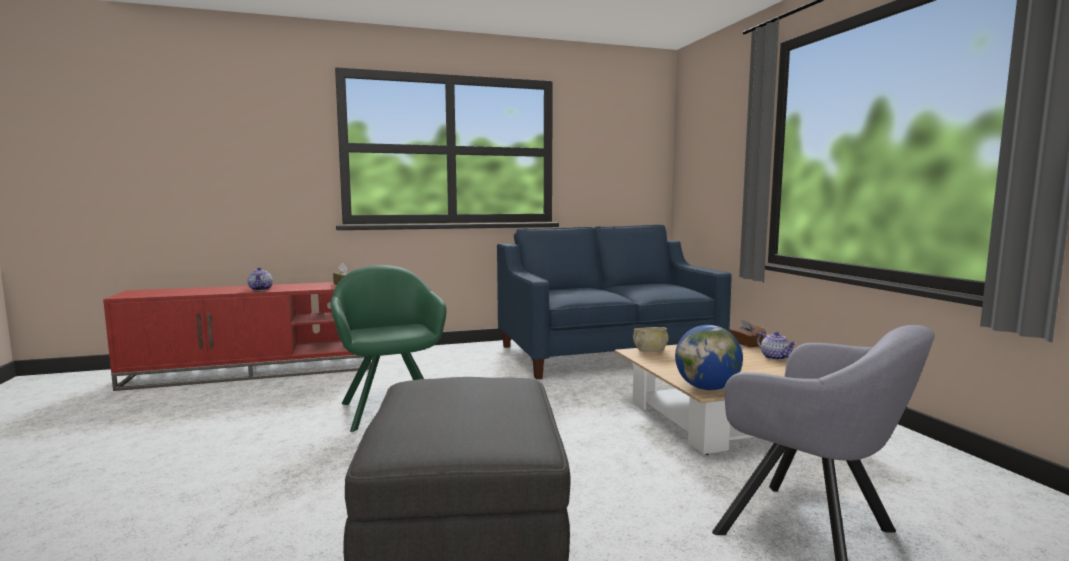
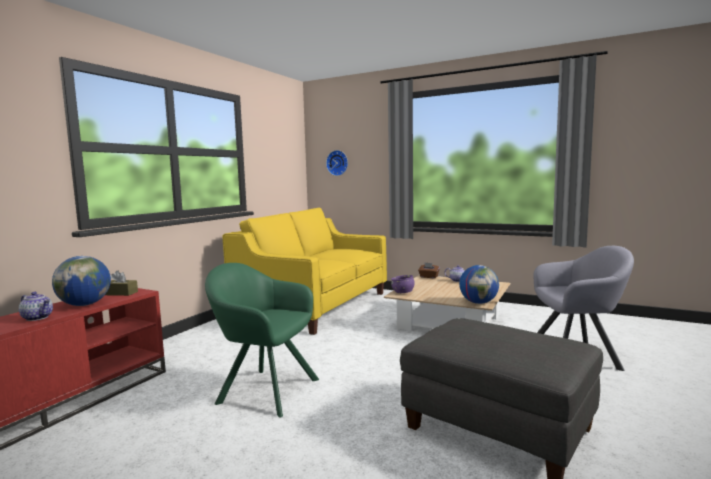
camera: 45 degrees left, 0 degrees up
blue sofa [497,225,732,379] -> yellow sofa [222,208,387,335]
beige bowl [633,327,669,352] -> purple bowl [391,275,415,293]
none -> globe [52,256,111,306]
none -> wall clock [326,150,348,176]

